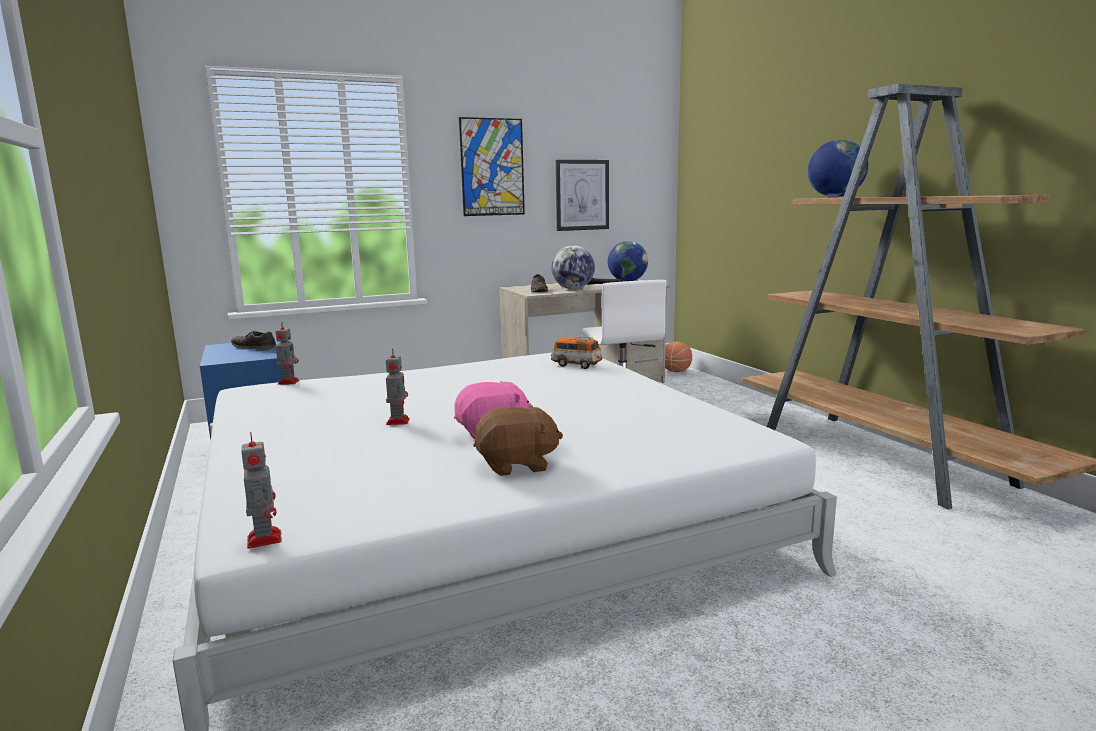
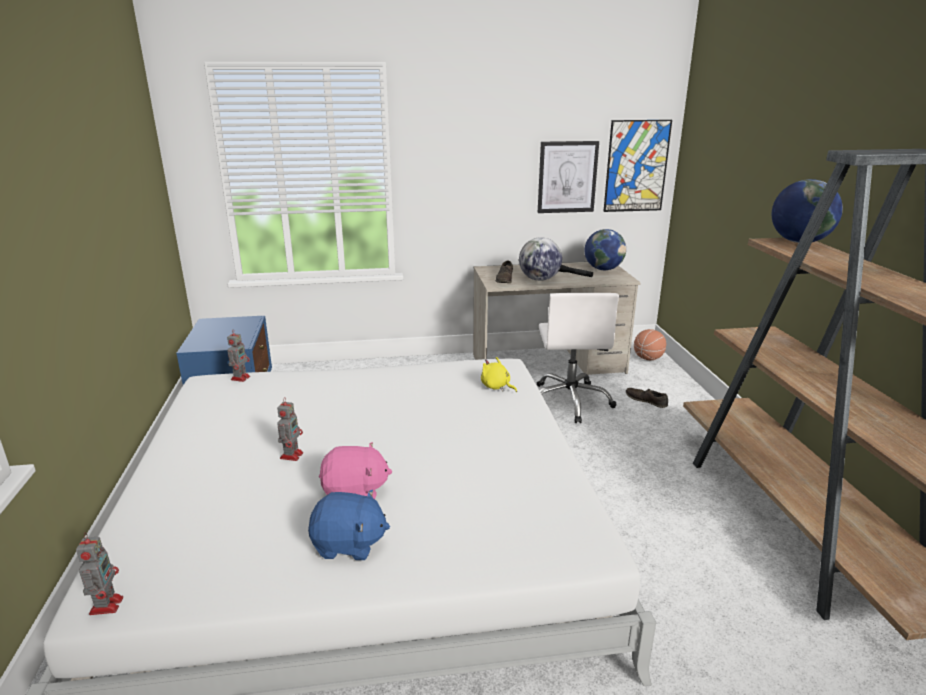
camera: 15 degrees right, 10 degrees up
brown shoe [231,330,276,349] -> brown shoe moved to [626,388,668,408]
picture [459,117,525,216] -> picture moved to [603,120,672,212]
brown plush toy [474,405,563,476] -> blue plush toy [308,490,390,560]
toy car [551,337,602,369] -> yellow plush toy [481,357,517,392]

